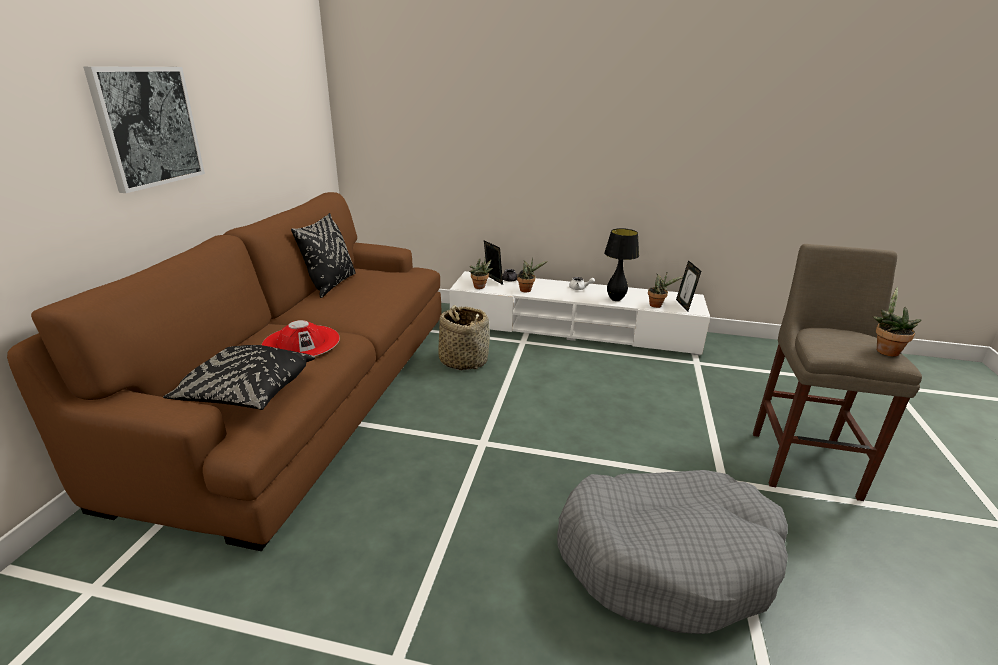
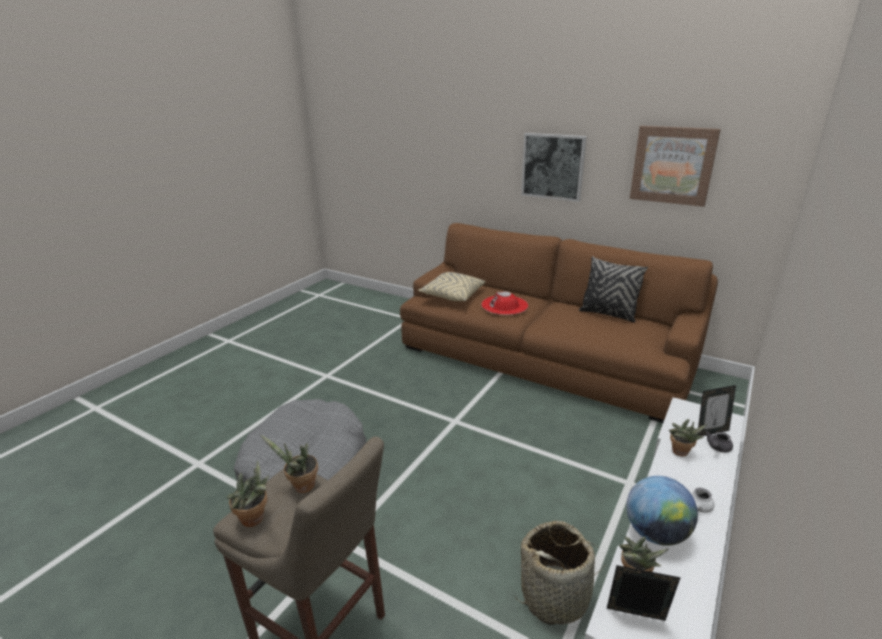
camera: 110 degrees right, 0 degrees up
black pillow [163,345,315,410] -> beige pillow [418,272,485,301]
basket [439,305,490,370] -> basket moved to [514,521,607,625]
potted plant [470,258,493,289] -> potted plant moved to [260,434,318,493]
black table lamp [604,228,639,301] -> globe [627,476,698,546]
none -> picture [629,126,721,207]

